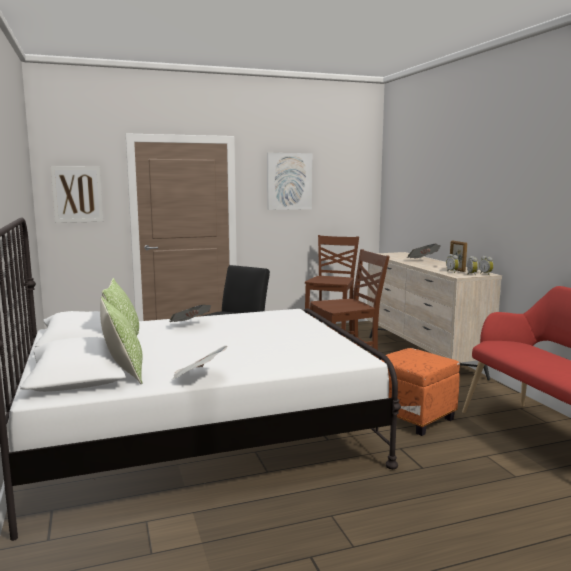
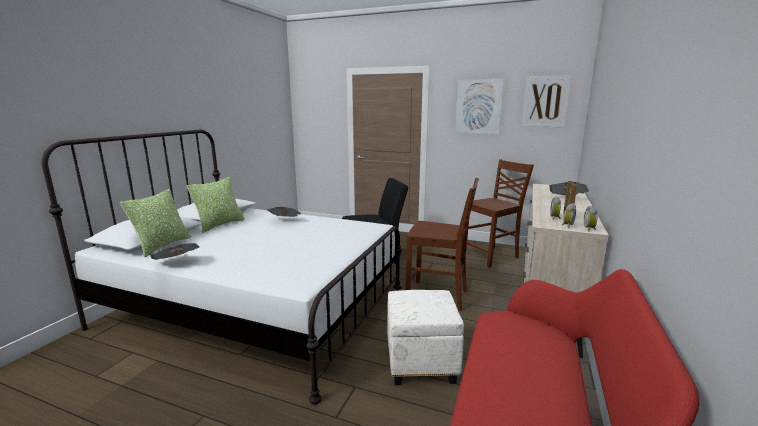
camera: 40 degrees right, 5 degrees up
picture [51,166,103,223] -> picture moved to [522,75,571,127]
orange ottoman [381,348,460,436] -> white ottoman [387,290,464,385]

